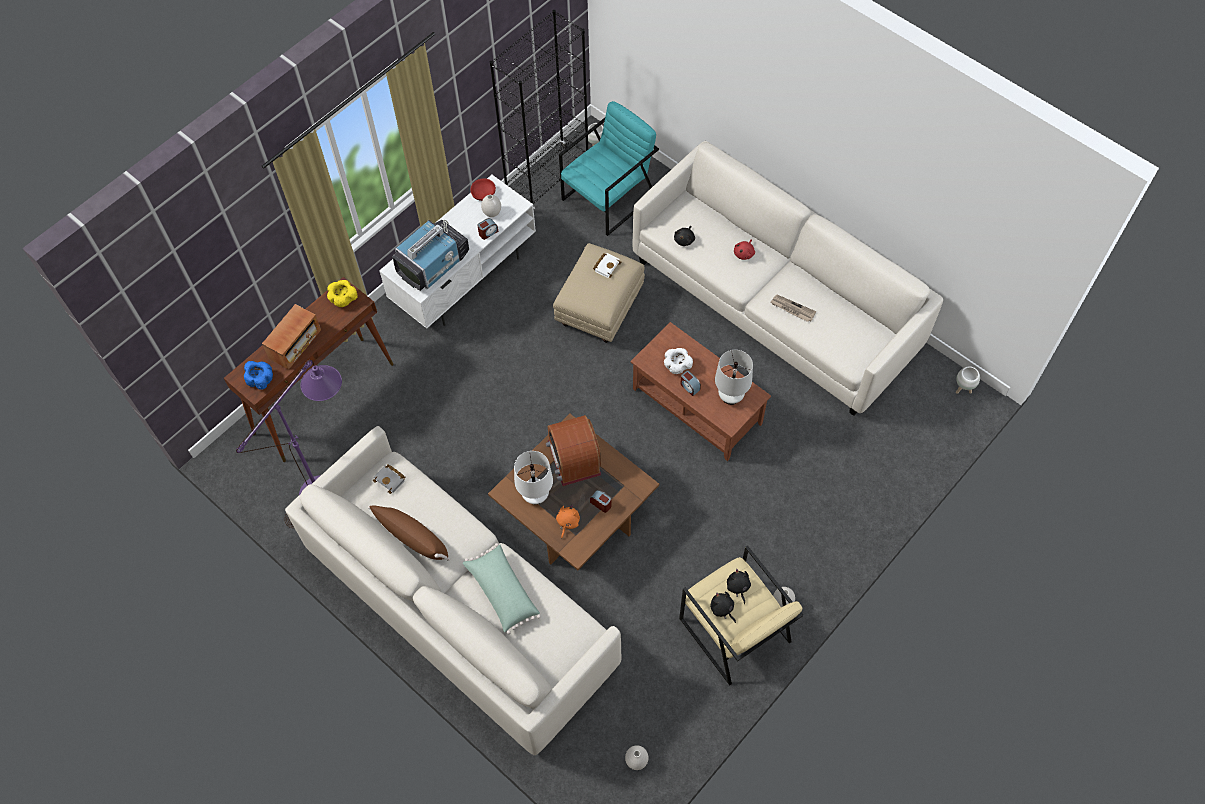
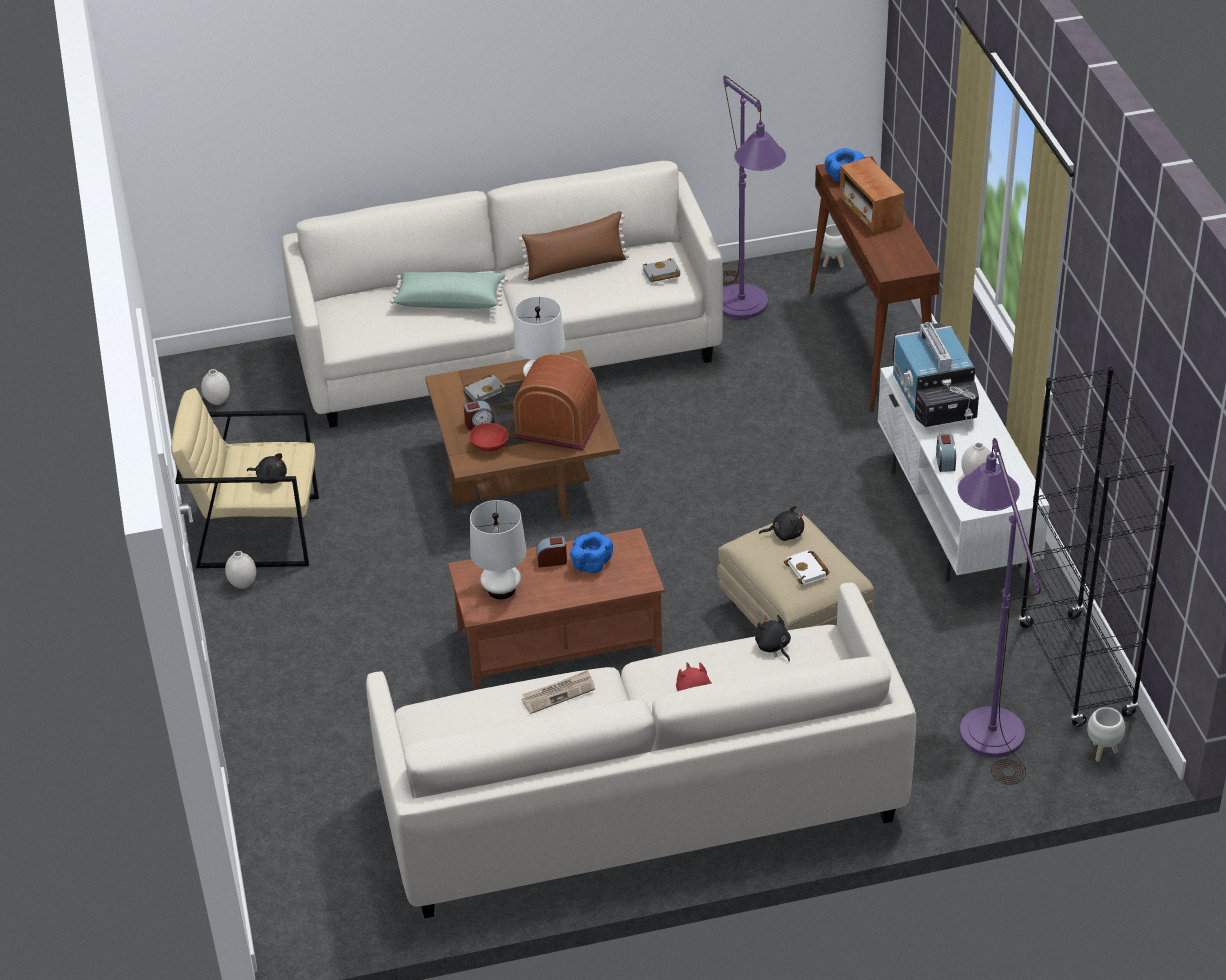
camera: 125 degrees right, 20 degrees down
yellow bowl [327,280,358,307] -> none
red bowl [470,178,496,201] -> red bowl moved to [470,423,509,452]
orange plush toy [556,505,580,538] -> grey book [464,375,506,401]
turquoise armchair [559,101,659,236] -> purple floor lamp [958,438,1041,785]
white bowl [664,348,693,374] -> blue bowl [570,532,613,573]
black plush toy [710,592,736,623] -> black plush toy moved to [759,506,804,541]
white planter [956,366,980,394] -> white planter moved to [822,224,848,268]

